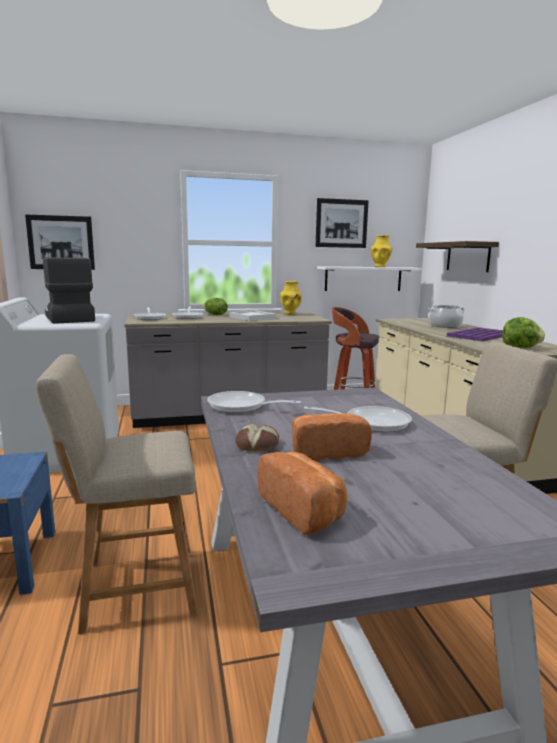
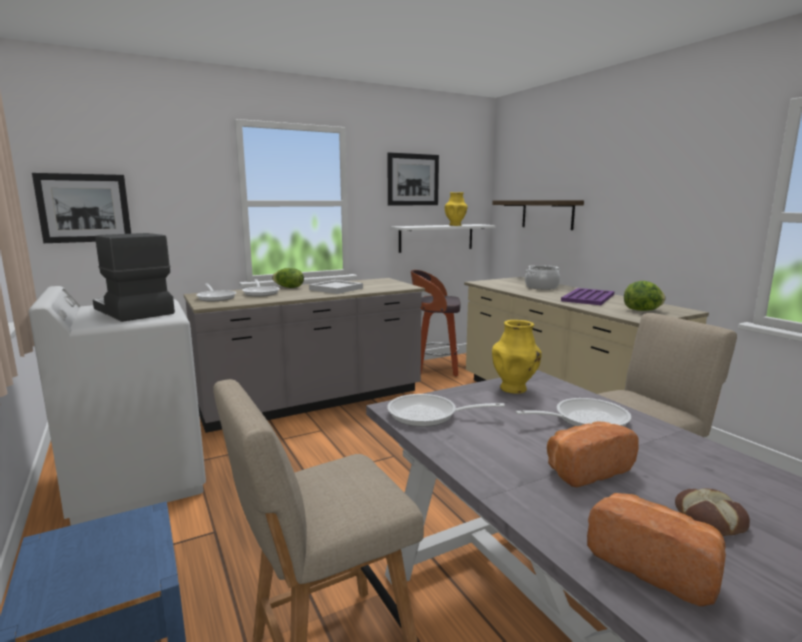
camera: 15 degrees left, 0 degrees up
bread [236,423,279,451] -> bread moved to [675,488,750,536]
yellow vase [280,281,302,314] -> yellow vase moved to [492,320,542,394]

